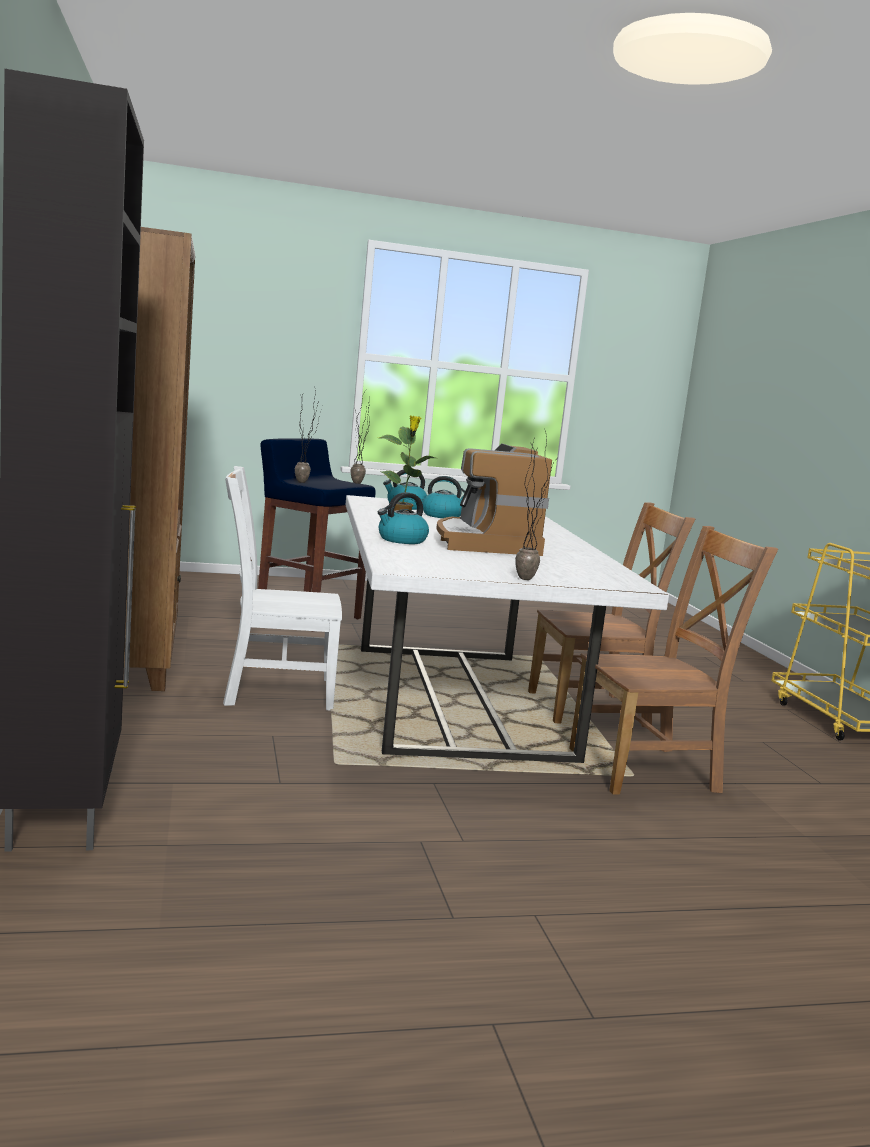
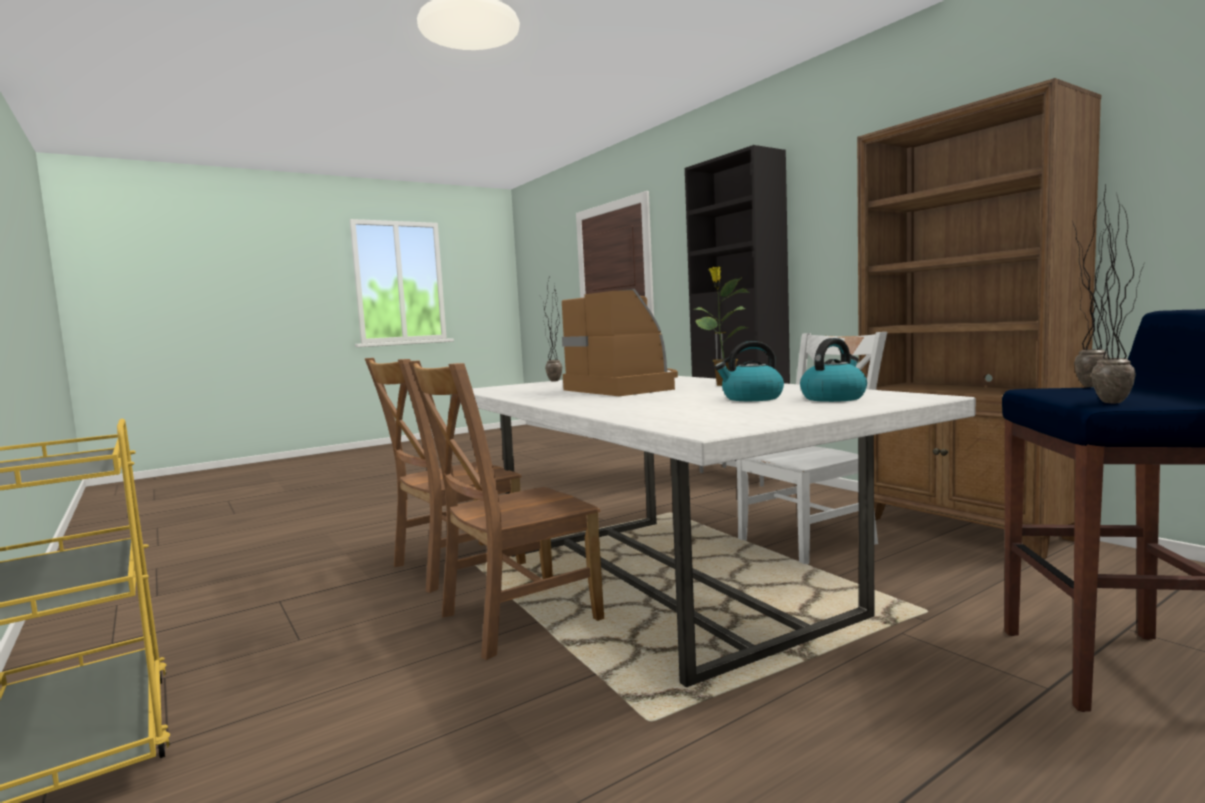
camera: 160 degrees right, 5 degrees down
kettle [378,492,429,544] -> none

